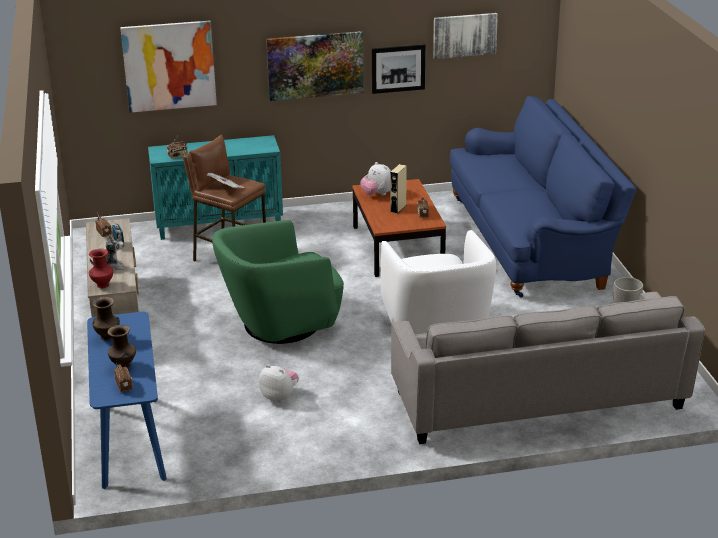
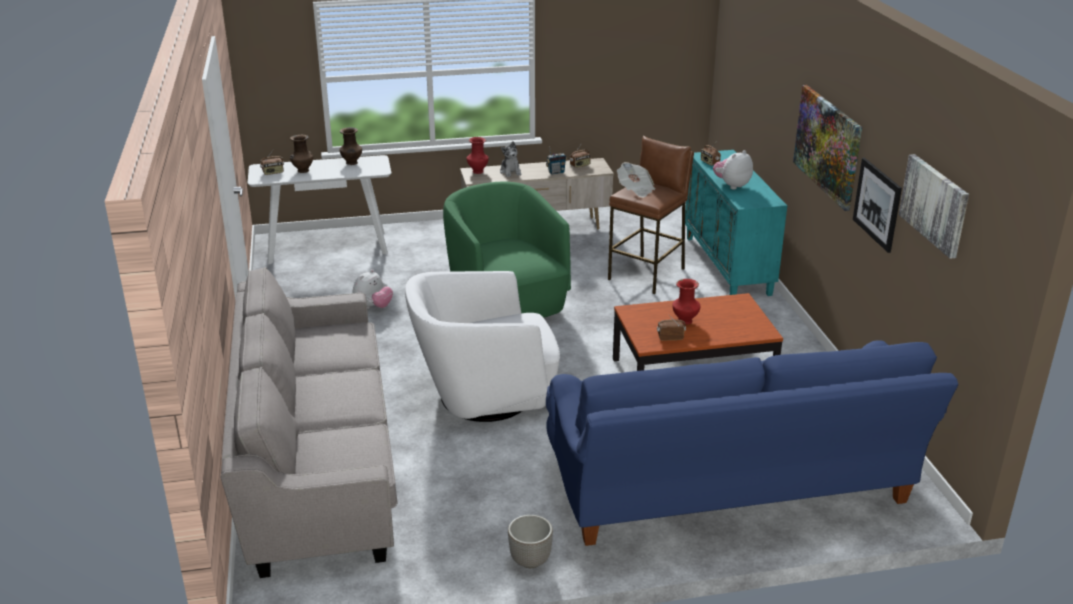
camera: 90 degrees right, 0 degrees up
blue console table [87,312,167,489] -> white console table [248,155,391,264]
picture [120,21,217,113] -> none
plush toy [360,162,391,195] -> plush toy moved to [713,150,753,189]
beige speaker [390,164,407,214] -> red vase [672,279,701,325]

